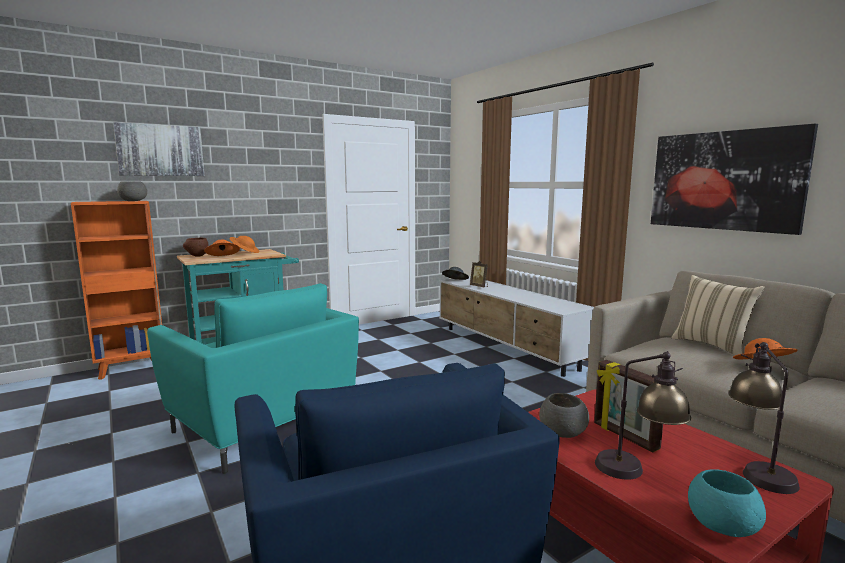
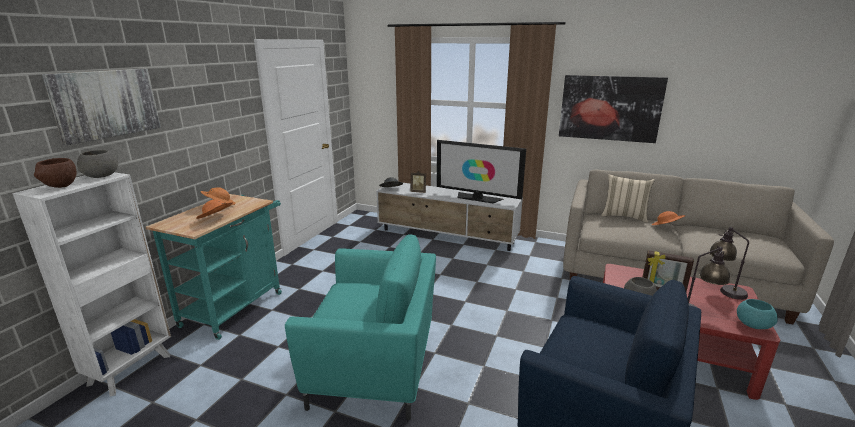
camera: 35 degrees left, 10 degrees up
orange bookcase [71,201,162,380] -> white bookcase [13,172,171,397]
brown bowl [183,237,208,257] -> brown bowl moved to [34,158,77,188]
none -> television [437,140,526,203]

